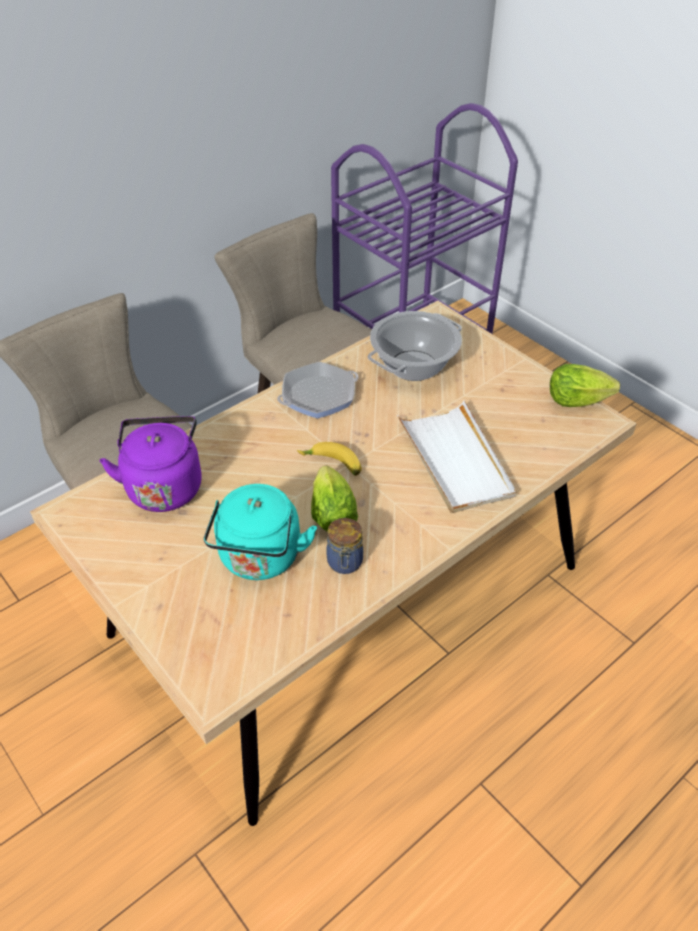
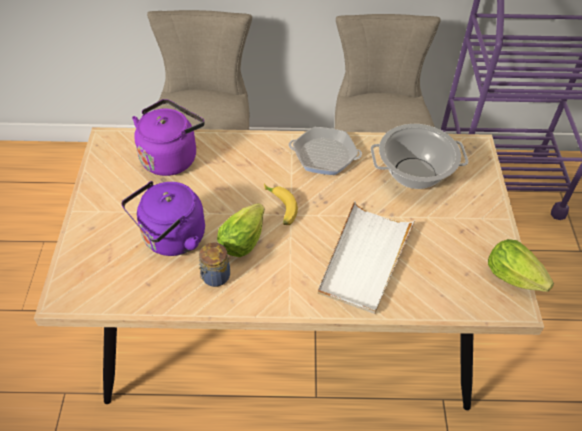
camera: 40 degrees right, 5 degrees up
turquoise kettle [204,484,317,580] -> purple kettle [122,181,205,256]

